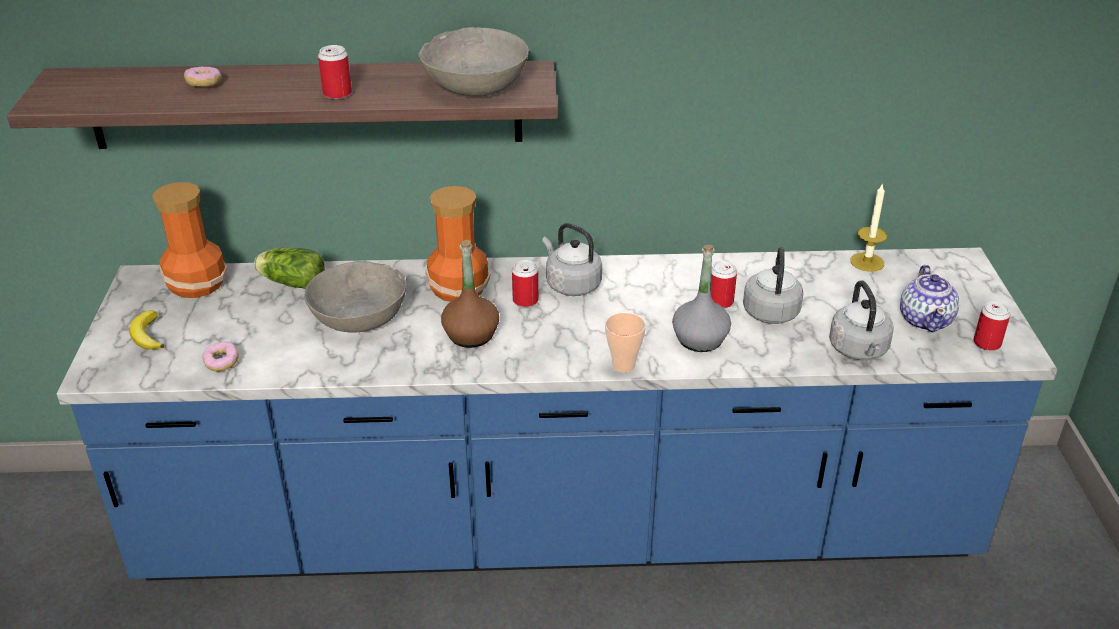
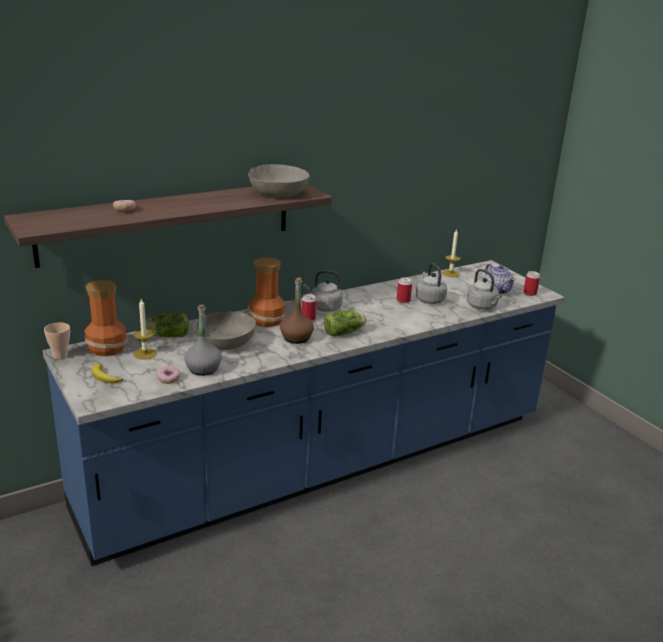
camera: 30 degrees left, 10 degrees down
can [318,45,352,99] -> none
cup [605,312,646,372] -> cup moved to [44,323,70,359]
grey bottle [672,245,731,352] -> grey bottle moved to [184,305,222,376]
none -> candle [133,299,157,360]
none -> lettuce [324,310,367,336]

